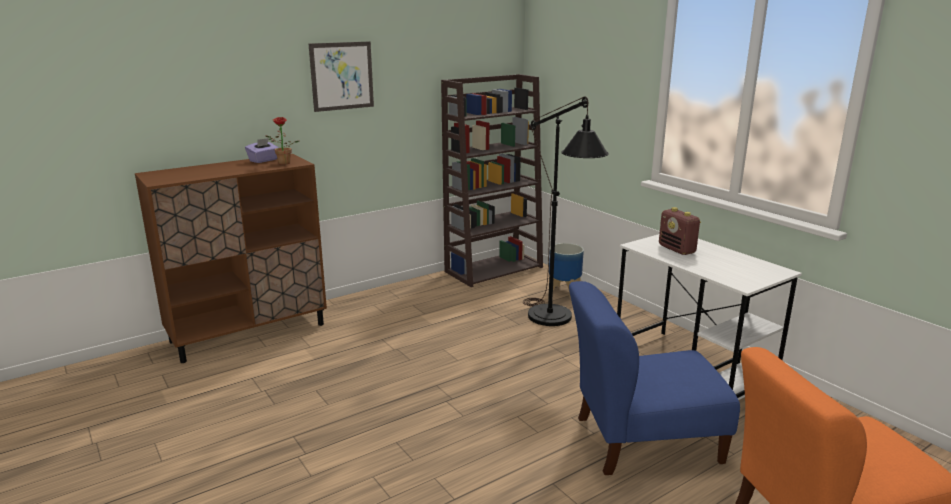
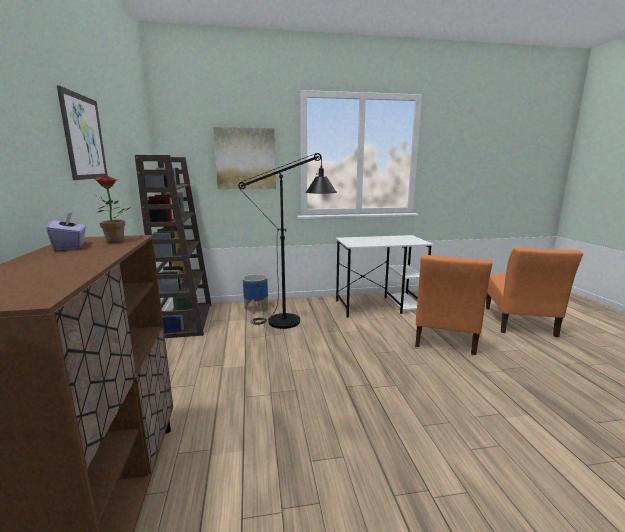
camera: 65 degrees left, 5 degrees down
blue chair [569,281,740,475] -> orange chair [415,255,492,355]
radio [659,207,701,255] -> none
none -> picture [213,127,276,189]

